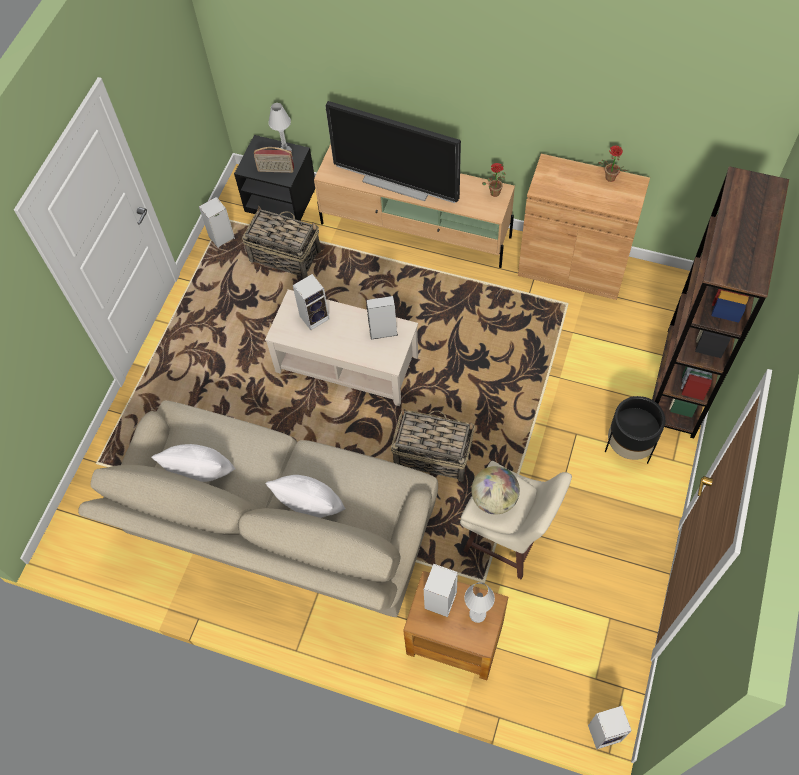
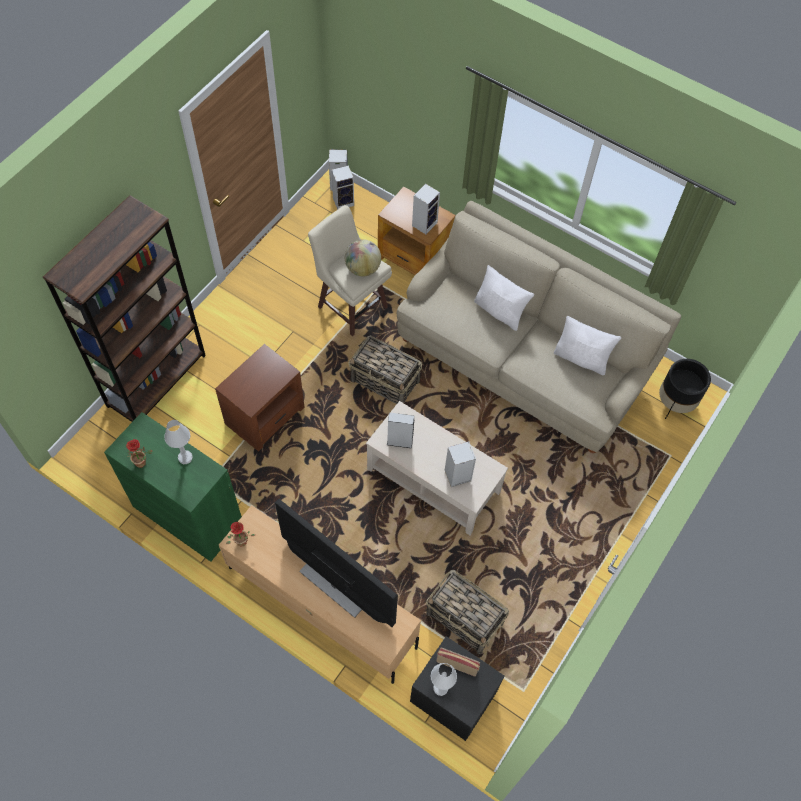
camera: 170 degrees left, 0 degrees up
speaker [199,197,235,248] -> speaker moved to [331,165,354,210]
white table lamp [464,582,495,623] -> white table lamp moved to [164,420,193,464]
brown cabinet [518,154,650,300] -> green cabinet [104,412,242,562]
black planter [605,396,665,464] -> black planter moved to [659,359,711,419]
none -> brown side table [215,344,304,452]

